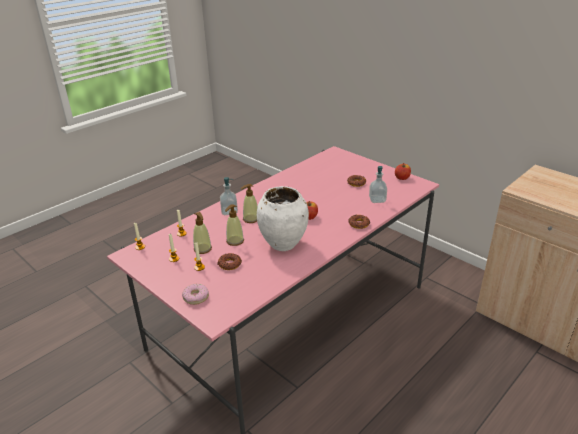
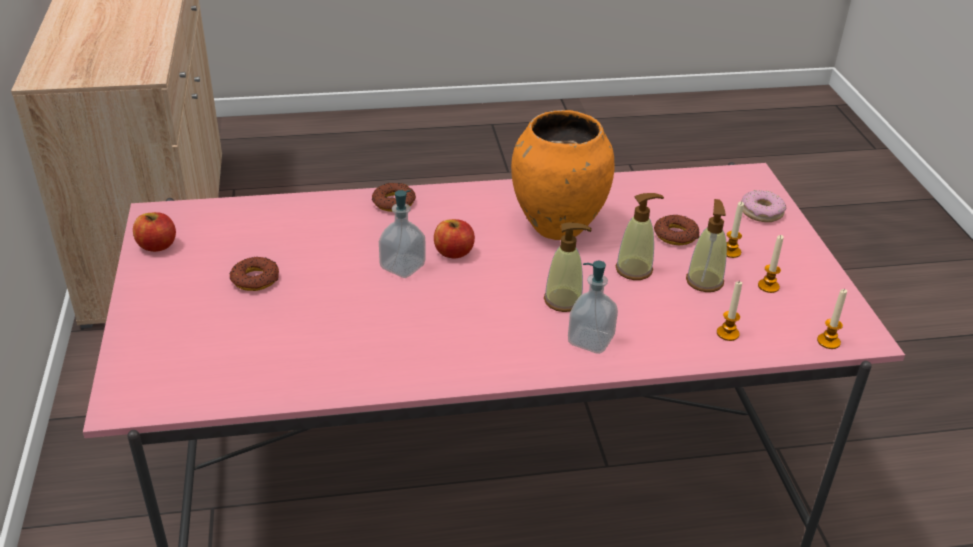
camera: 145 degrees left, 5 degrees up
white vase [257,186,309,251] -> orange vase [511,110,614,240]
soap dispenser [369,166,387,203] -> soap dispenser moved to [379,190,426,278]

